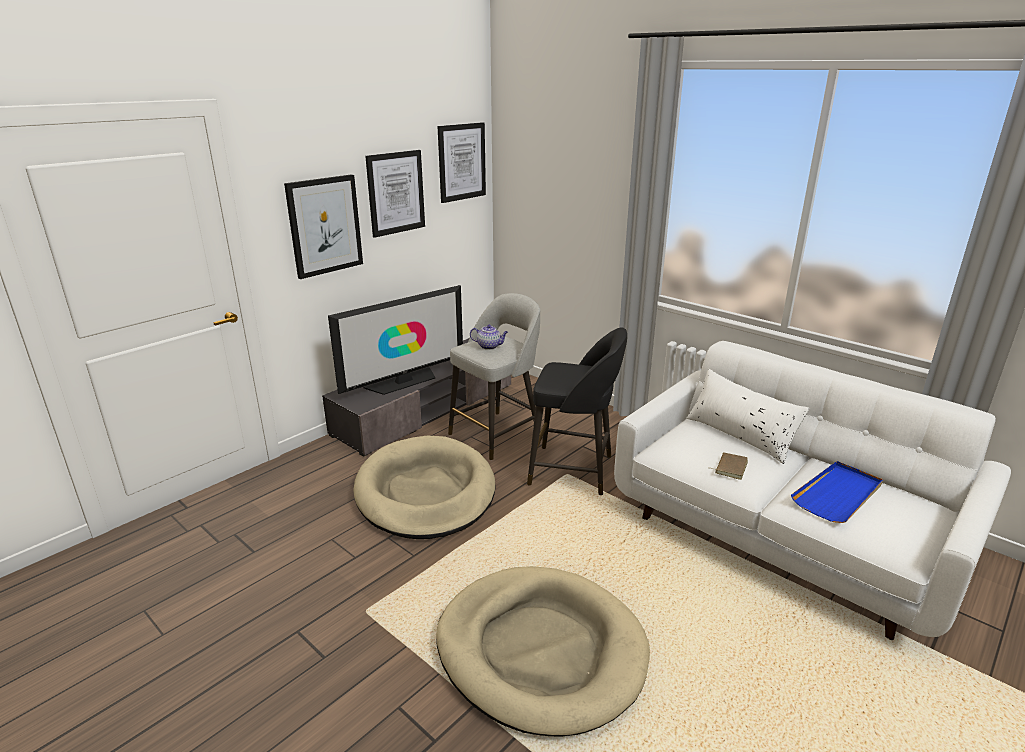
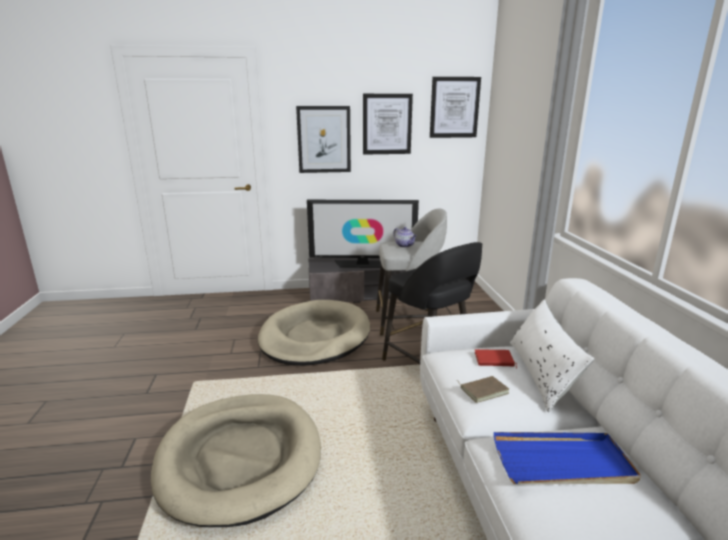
camera: 40 degrees right, 5 degrees down
none -> red book [475,349,517,368]

